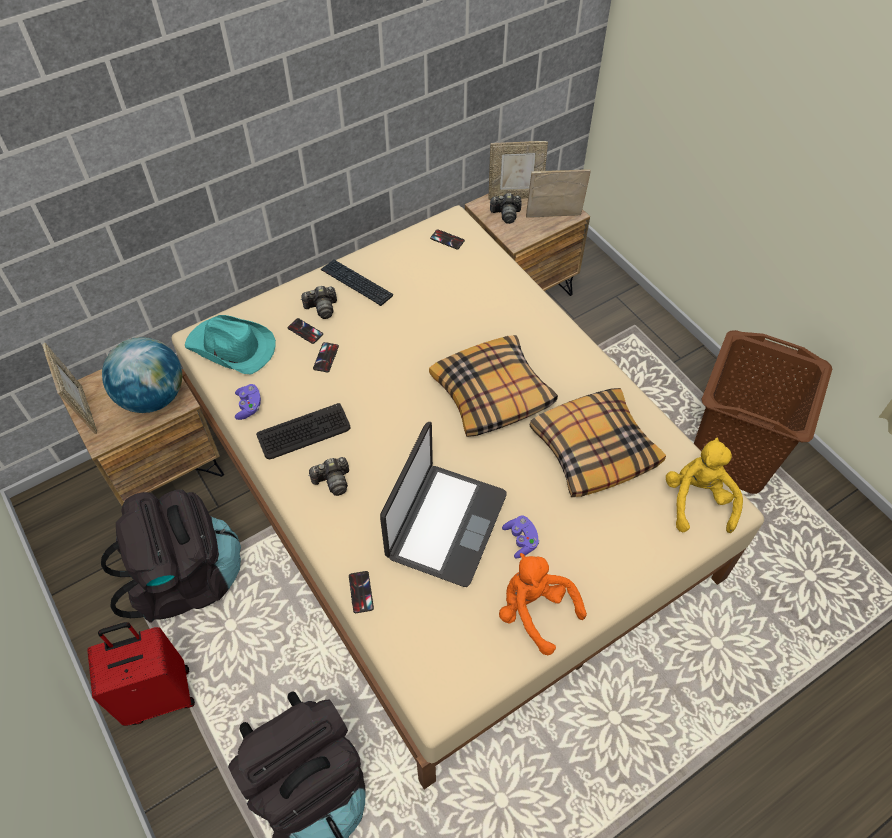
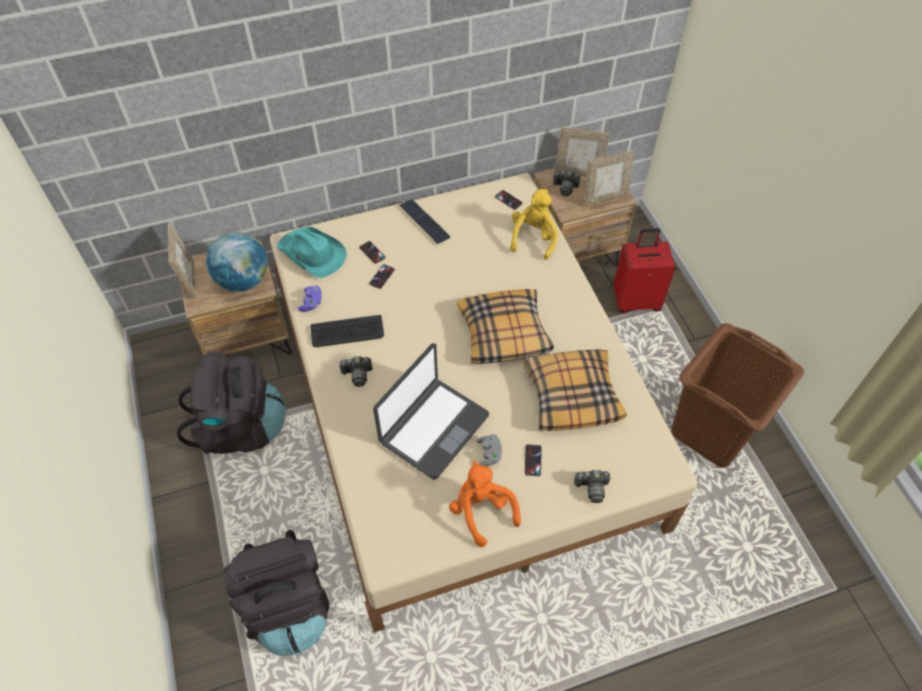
camera: 15 degrees right, 0 degrees up
red suitcase [87,622,195,726] -> red suitcase moved to [613,228,675,314]
camera [301,286,337,319] -> camera moved to [574,470,610,503]
phone [349,571,374,613] -> phone moved to [525,445,542,476]
purple game controller [502,515,539,558] -> grey game controller [477,434,502,467]
picture frame [526,169,591,218] -> picture frame turned 150 degrees clockwise [584,151,635,207]
yellow plush toy [666,438,743,533] -> yellow plush toy moved to [510,189,558,260]

